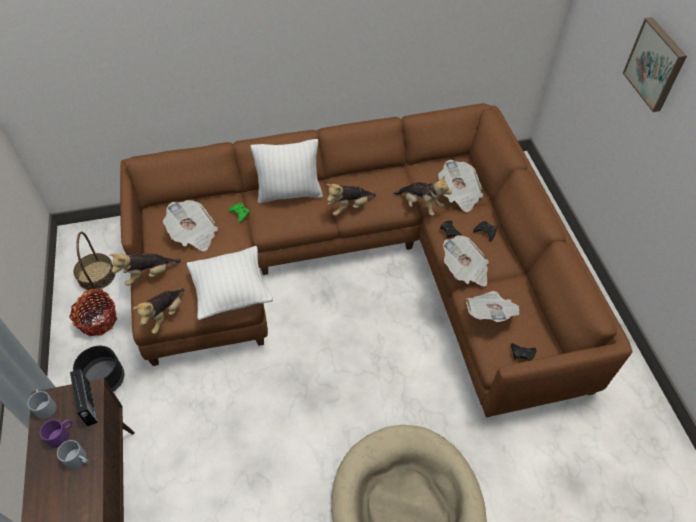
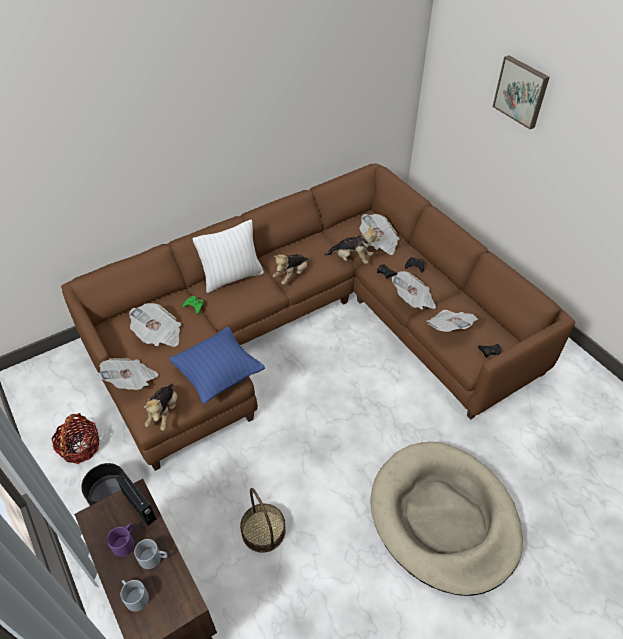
camera: 20 degrees left, 5 degrees down
grey mug [28,389,57,419] -> grey mug moved to [121,580,149,612]
basket [74,232,116,290] -> basket moved to [240,488,286,553]
plush toy [109,253,181,286] -> newspaper [98,358,159,390]
white pillow [187,246,273,320] -> blue pillow [169,326,265,404]

